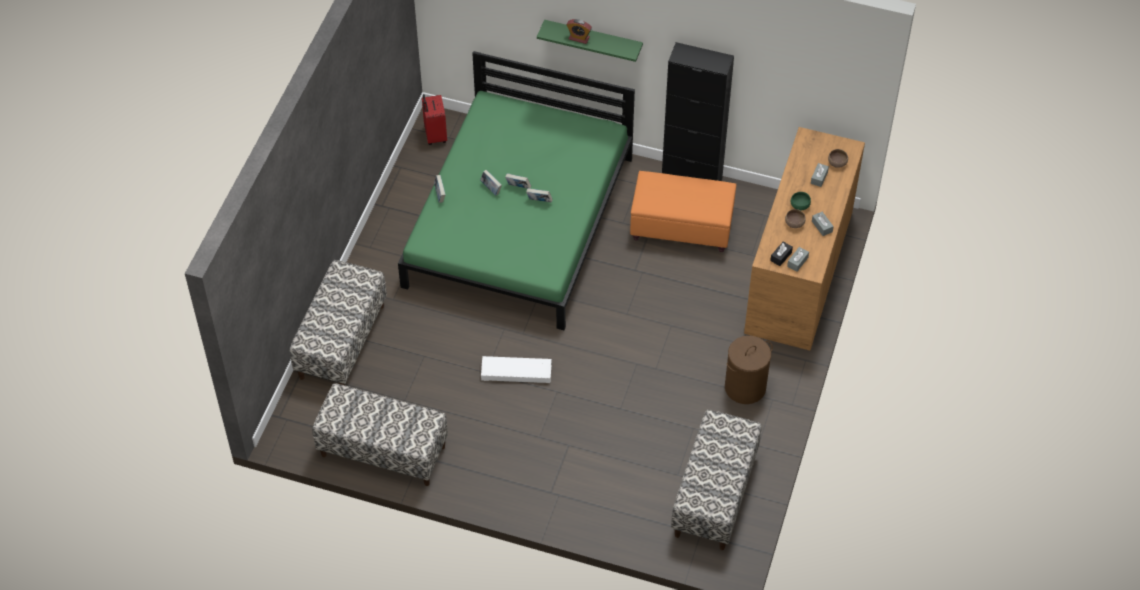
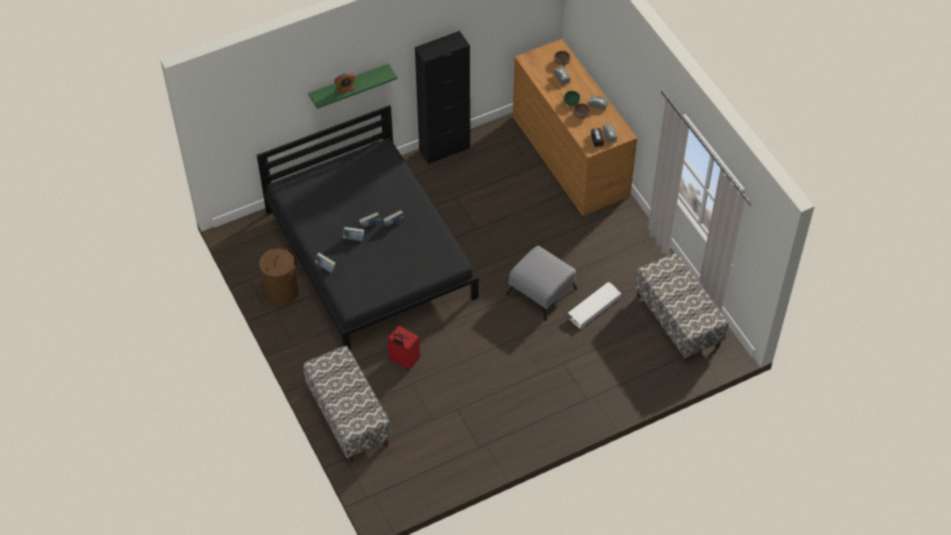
camera: 45 degrees left, 0 degrees up
bench [312,383,448,486] -> none
green bed [398,51,635,330] -> black bed [257,105,478,351]
red suitcase [422,94,447,145] -> red suitcase moved to [387,325,420,370]
white storage box [481,356,552,383] -> white storage box moved to [568,282,621,329]
orange ottoman [630,171,736,252] -> none
brown laundry basket [725,336,773,404] -> brown laundry basket moved to [259,247,299,305]
none -> grey ottoman [506,246,577,321]

